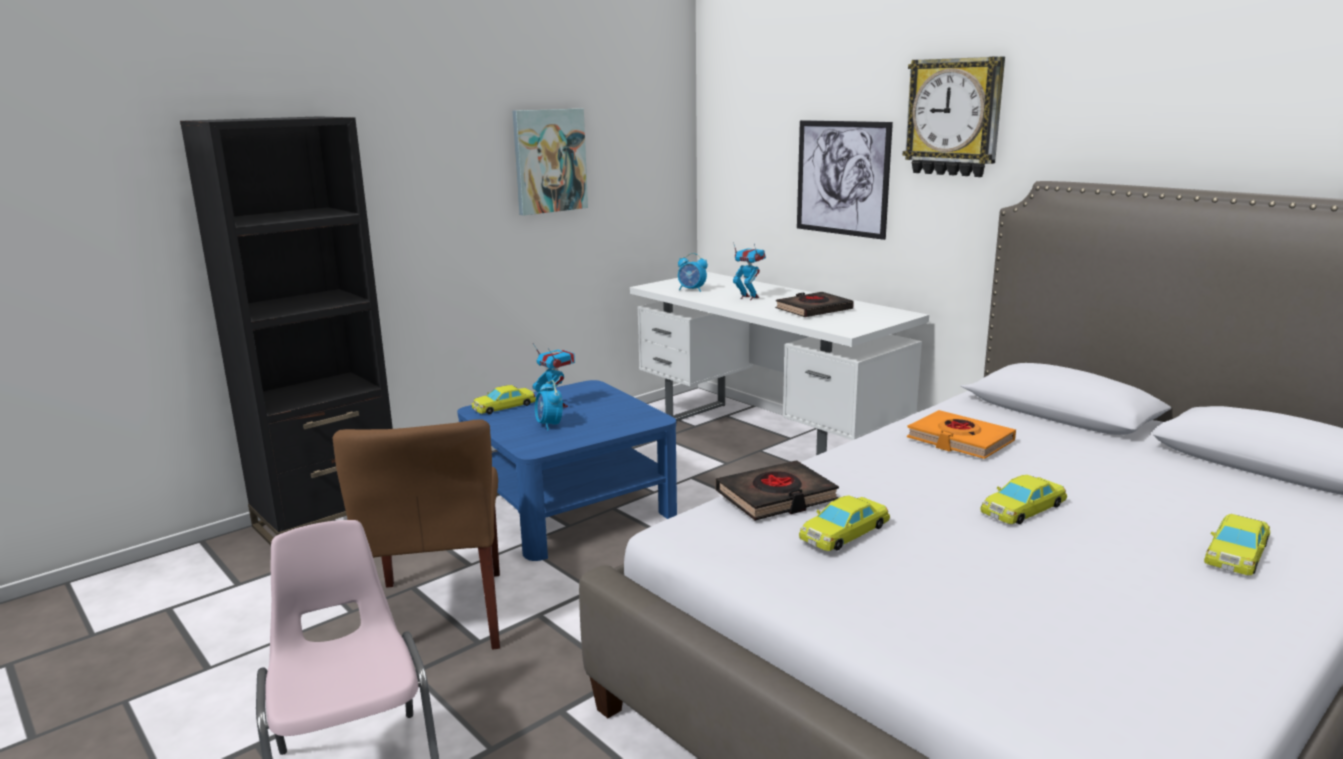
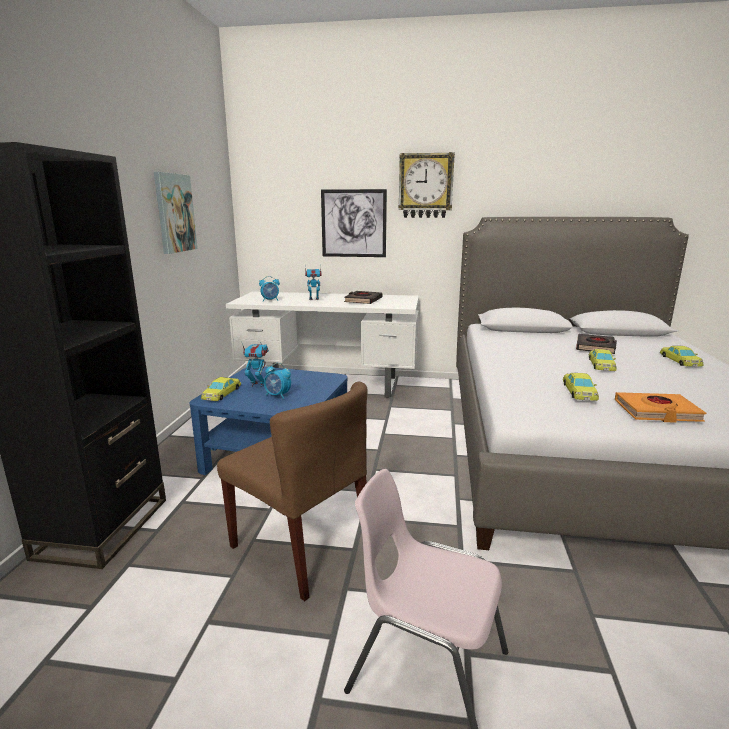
camera: 40 degrees left, 0 degrees up
black book [716,460,839,521] -> black book moved to [576,334,617,354]
orange book [907,410,1016,459] -> orange book moved to [615,392,706,423]

